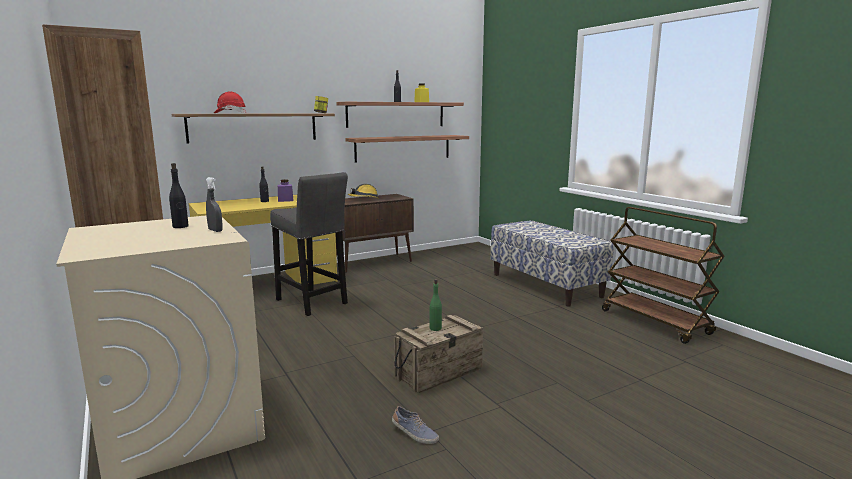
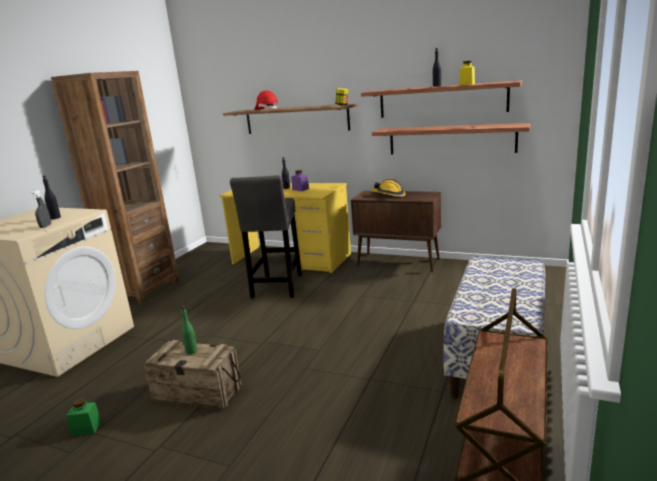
camera: 55 degrees right, 5 degrees up
shoe [392,406,439,444] -> green jar [66,398,102,436]

